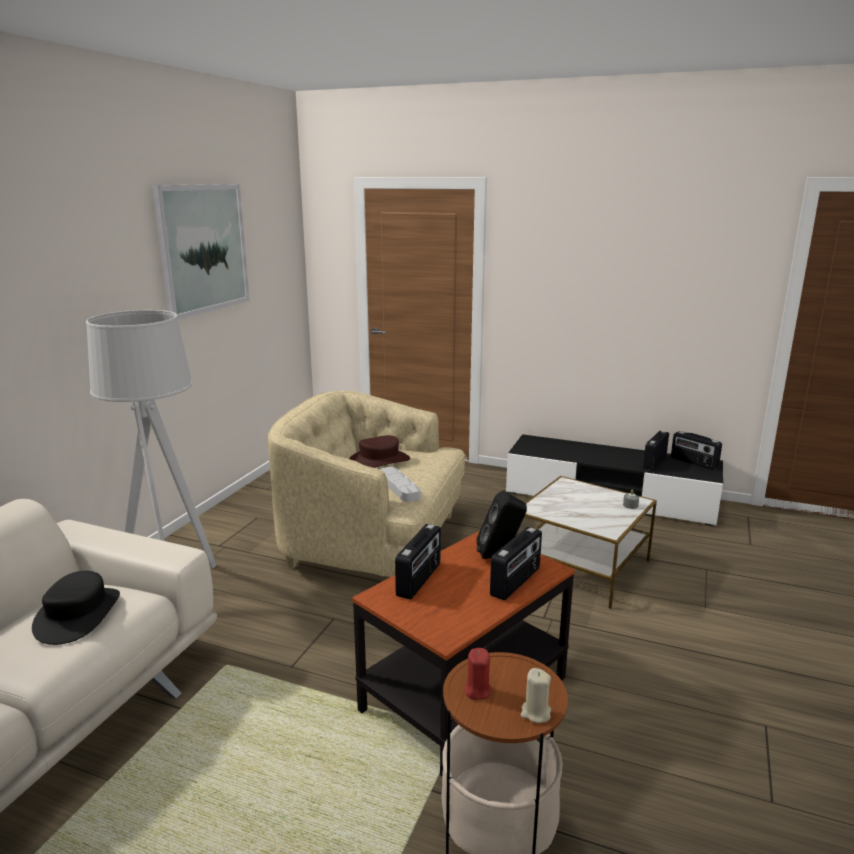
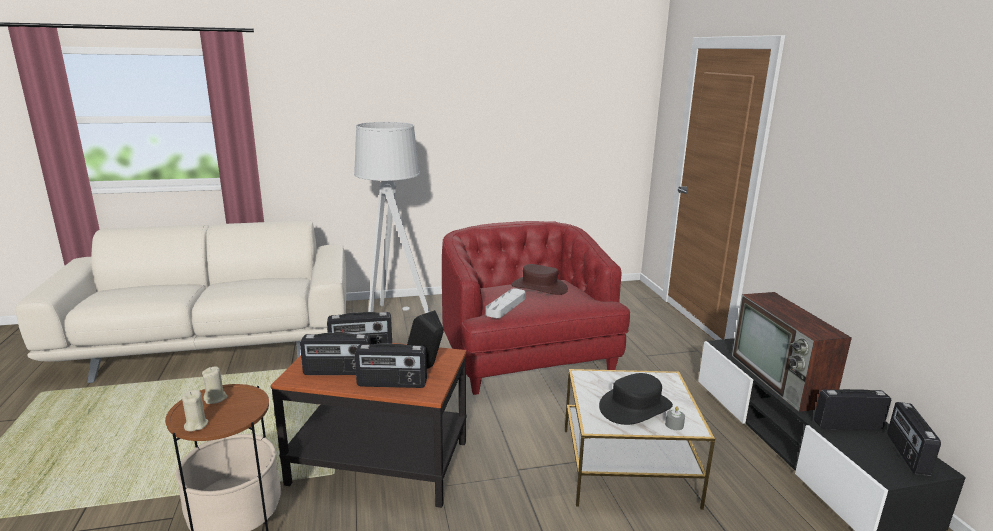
camera: 55 degrees right, 0 degrees up
black hat [32,571,120,645] -> black hat moved to [599,373,673,425]
picture [152,184,250,320] -> none
beige armchair [268,391,465,577] -> red armchair [442,221,630,395]
red candle [464,648,491,700] -> beige candle [202,366,228,404]
none -> radio [300,333,371,375]
none -> television [732,292,852,412]

